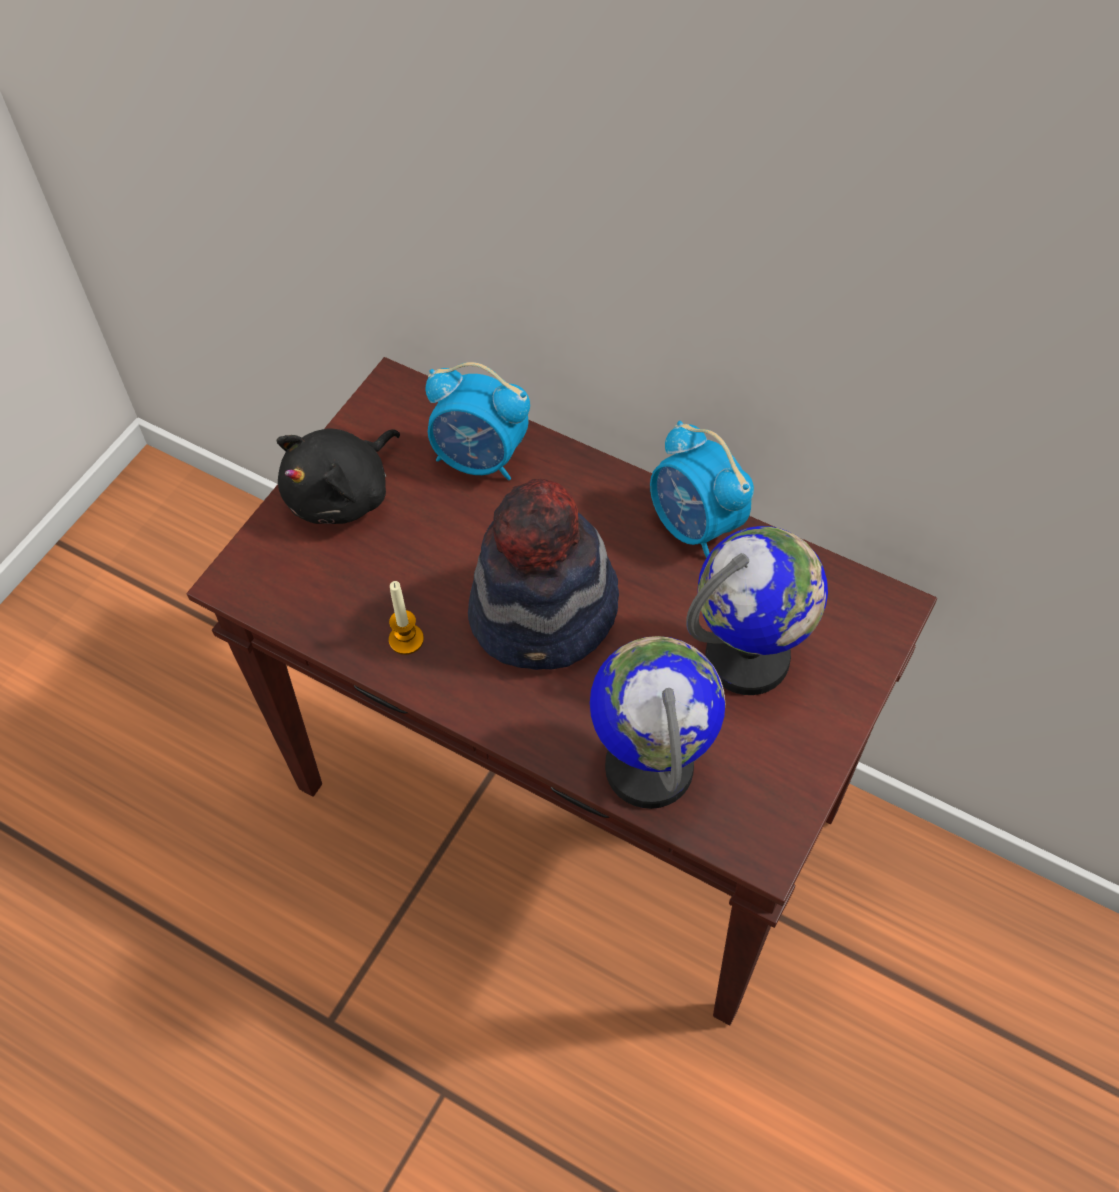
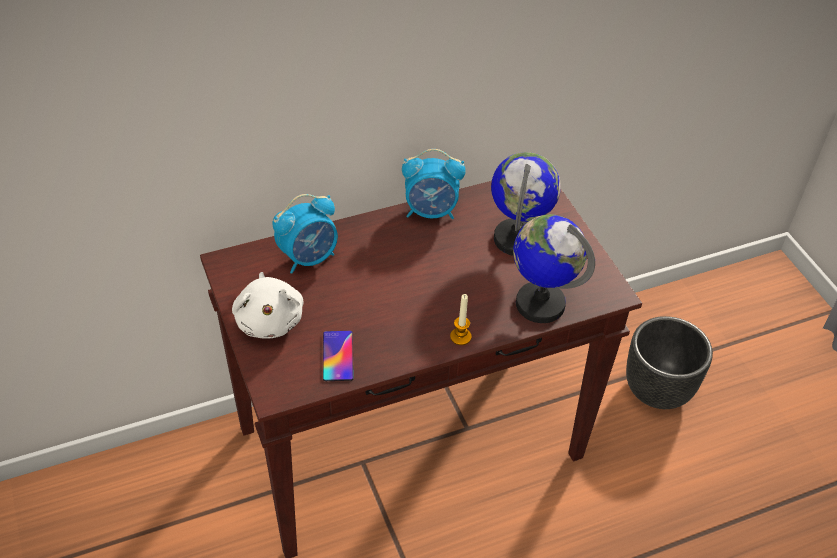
camera: 55 degrees left, 10 degrees down
black plush toy [277,429,400,524] -> white plush toy [232,272,304,338]
candle [389,581,424,655] -> candle moved to [450,294,472,345]
hat [468,479,619,670] -> none
none -> phone [323,331,354,381]
none -> black planter [626,316,713,409]

